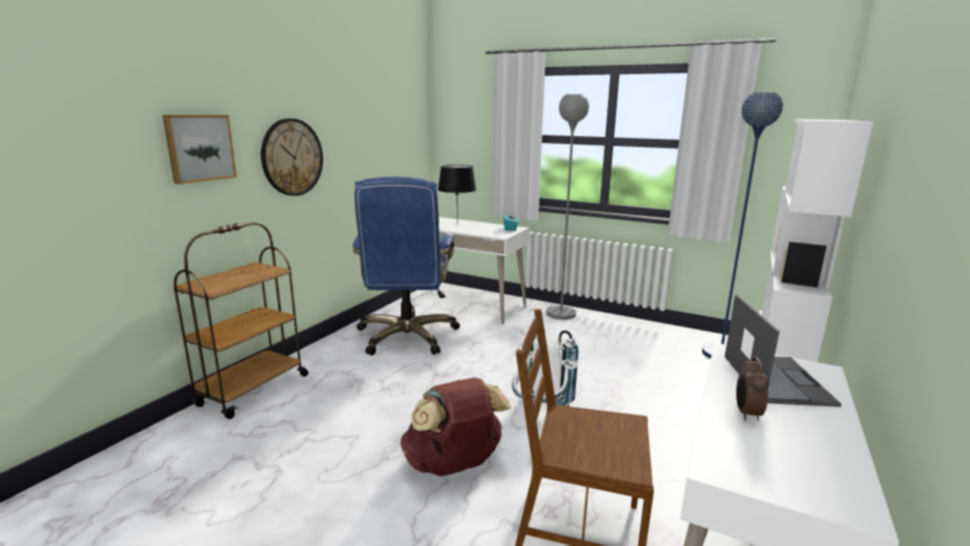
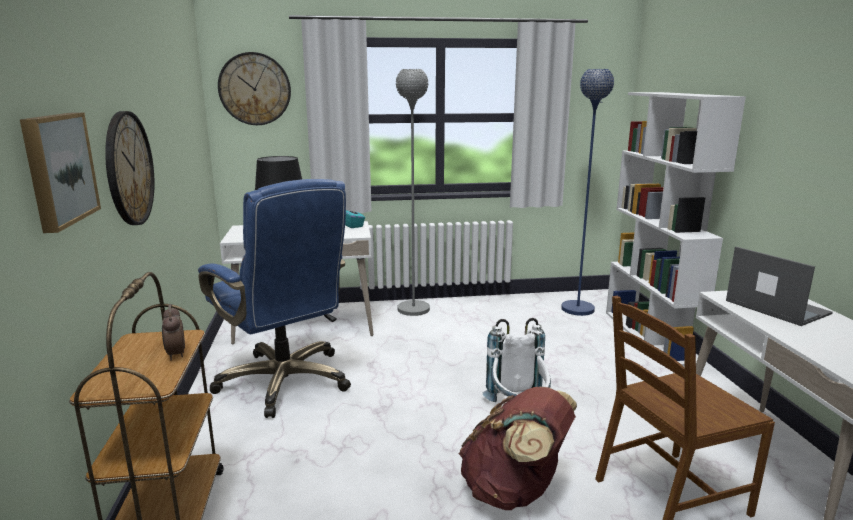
camera: 35 degrees left, 0 degrees up
alarm clock [736,357,769,421] -> alarm clock moved to [162,304,185,360]
none -> wall clock [218,52,291,125]

